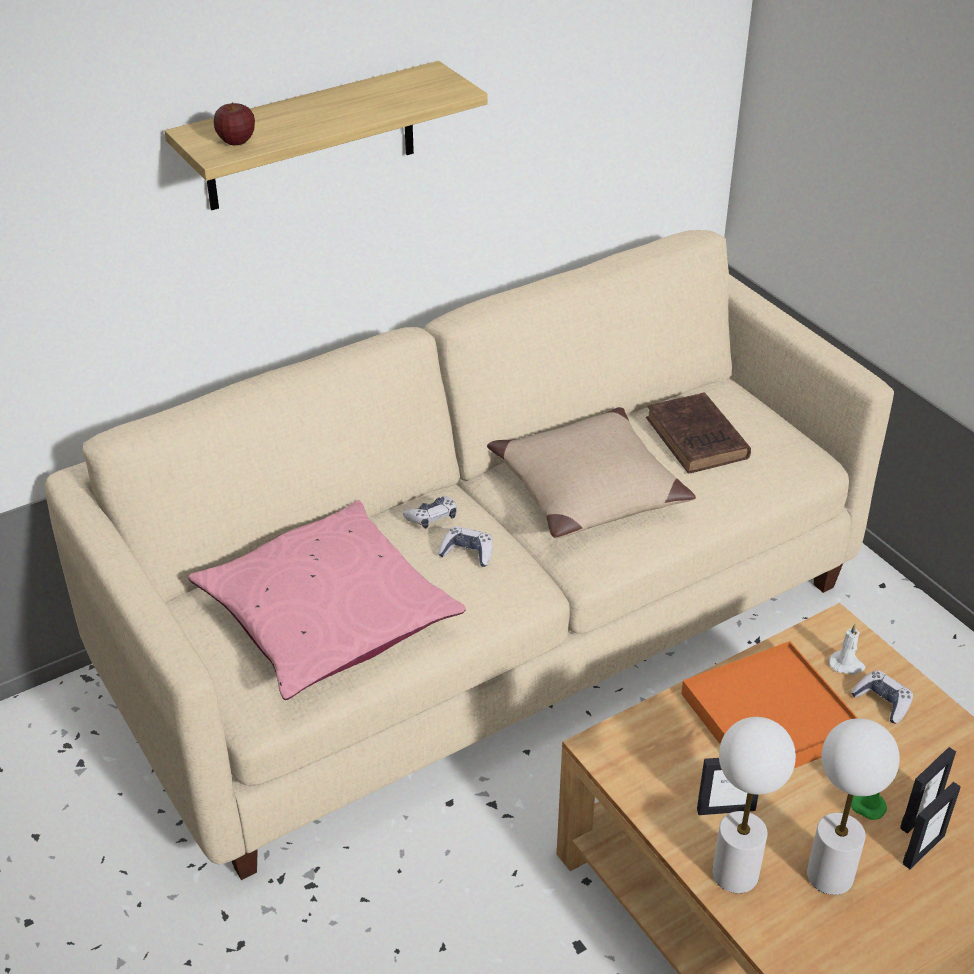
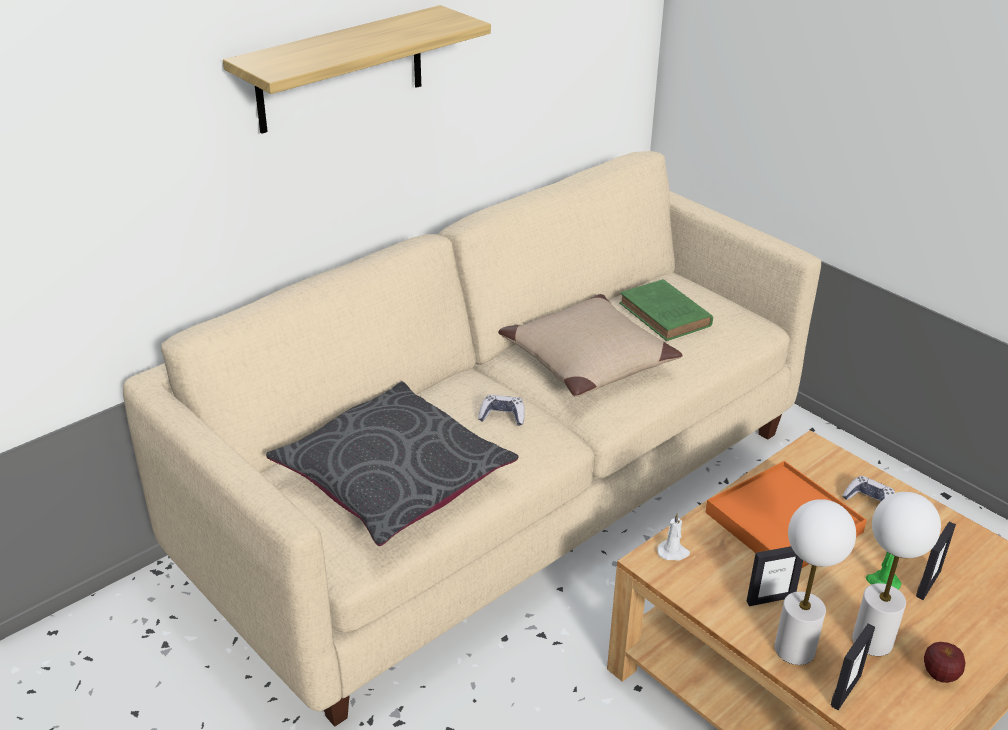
camera: 10 degrees left, 5 degrees down
pink pillow [188,500,466,700] -> grey pillow [266,381,519,546]
apple [214,102,255,145] -> apple moved to [924,642,966,683]
game controller [403,496,457,529] -> none
brown book [646,392,751,474] -> green book [619,279,713,341]
white candle [829,624,866,674] -> white candle moved to [657,513,690,561]
picture frame [903,782,961,869] -> picture frame moved to [831,624,875,710]

